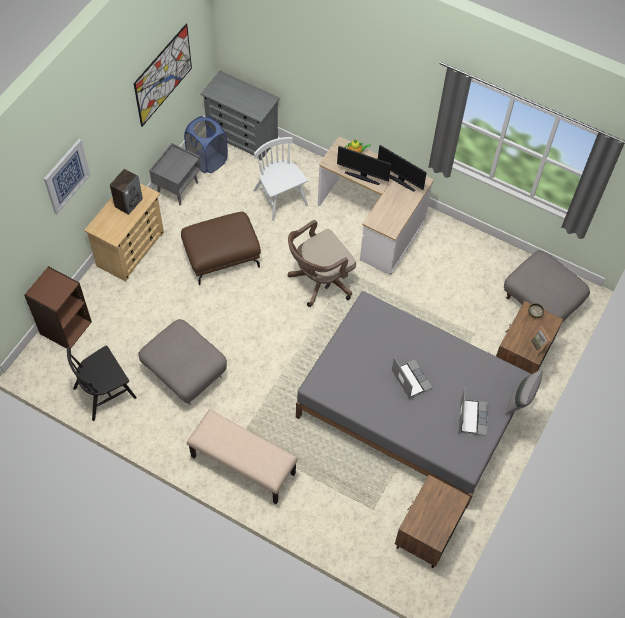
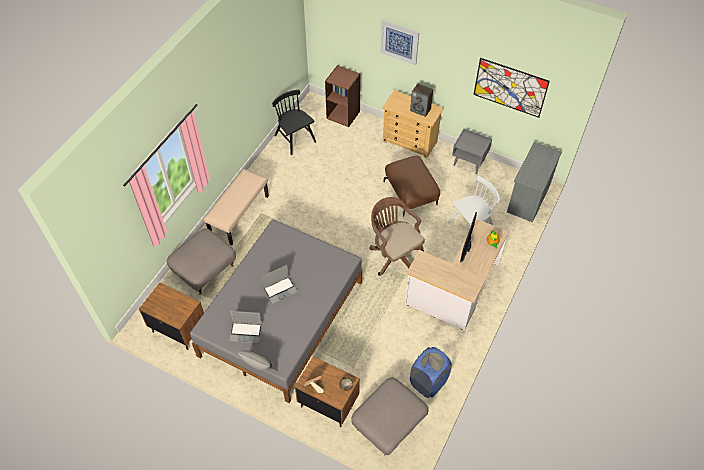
camera: 90 degrees right, 5 degrees down
grey ottoman [138,319,227,405] -> grey ottoman moved to [166,229,236,295]
blue laundry basket [184,116,228,173] -> blue laundry basket moved to [410,347,452,398]
monitor [378,145,427,192] -> none

